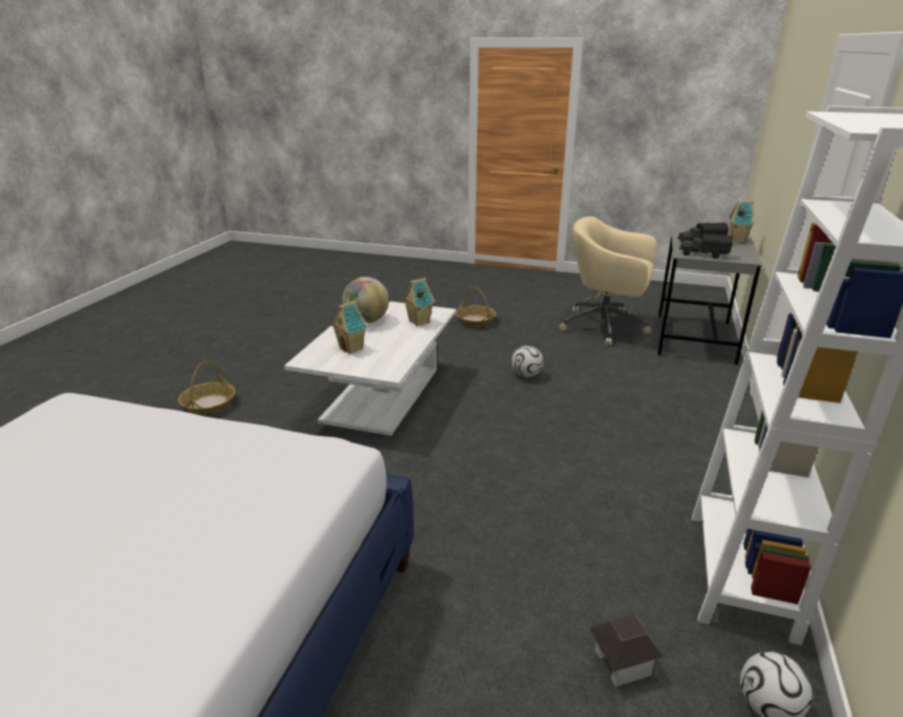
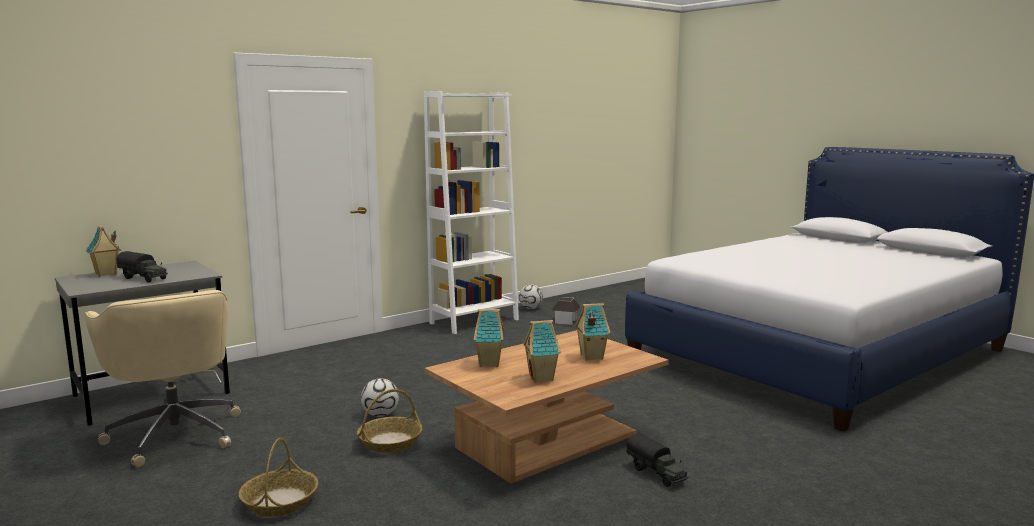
camera: 145 degrees left, 15 degrees down
basket [178,361,235,415] -> basket moved to [357,389,422,453]
white coffee table [284,301,456,436] -> brown coffee table [425,330,669,483]
globe [343,277,389,323] -> toy house [523,320,561,382]
toy truck [679,233,733,259] -> toy truck moved to [627,433,688,487]

